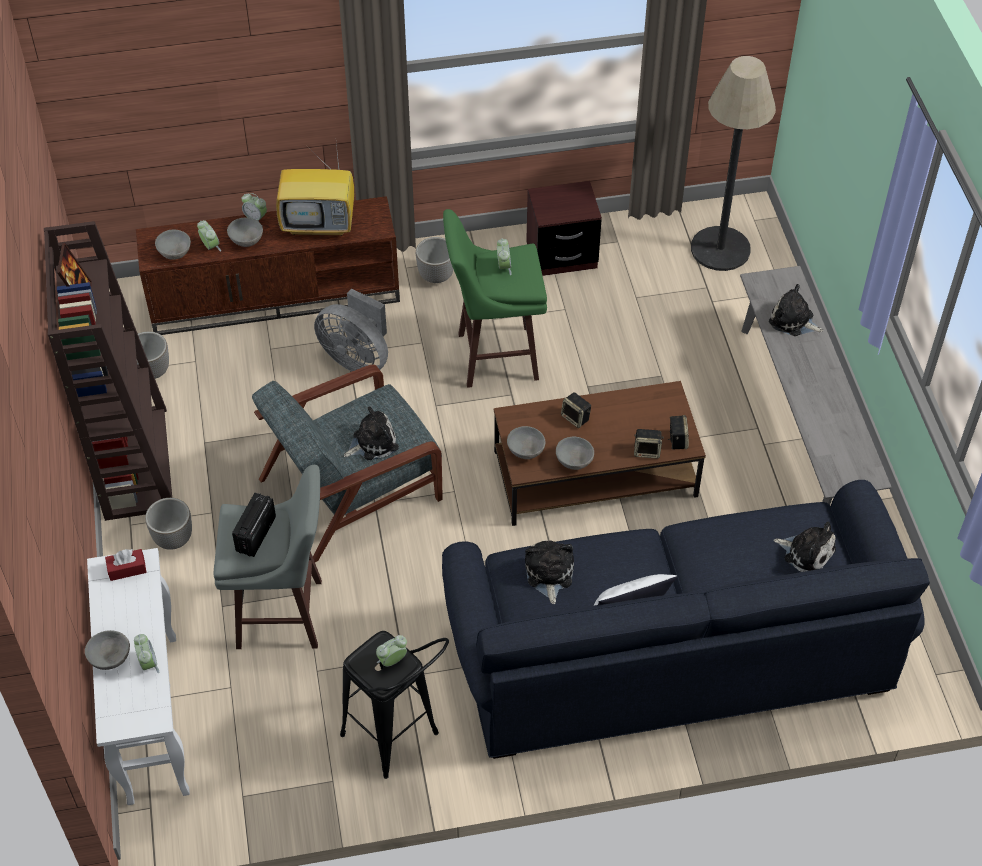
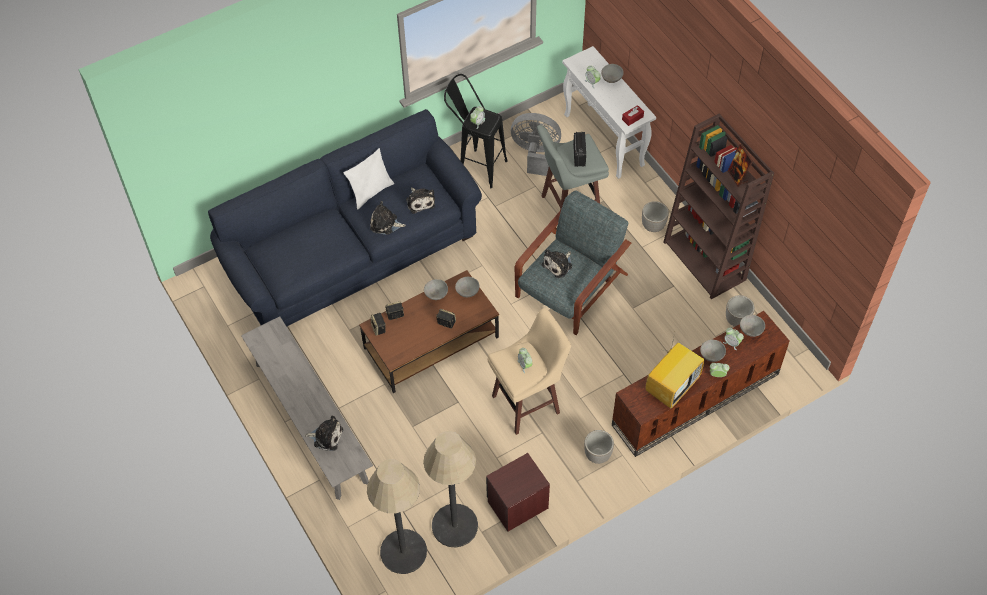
camera: 160 degrees right, 5 degrees up
television [276,144,354,236] -> television turned 150 degrees clockwise [646,333,704,409]
grey fan [314,288,388,372] -> grey fan moved to [511,113,561,176]
green stool [443,209,547,388] -> beige stool [488,308,571,435]
plush toy [773,522,836,572] -> plush toy moved to [370,201,406,235]
none -> floor lamp [423,431,478,548]

